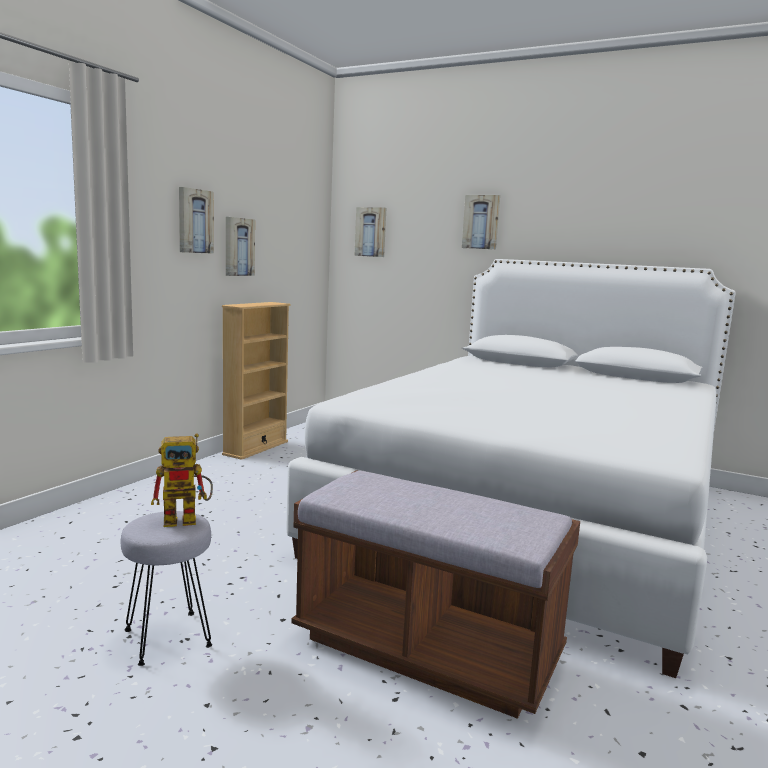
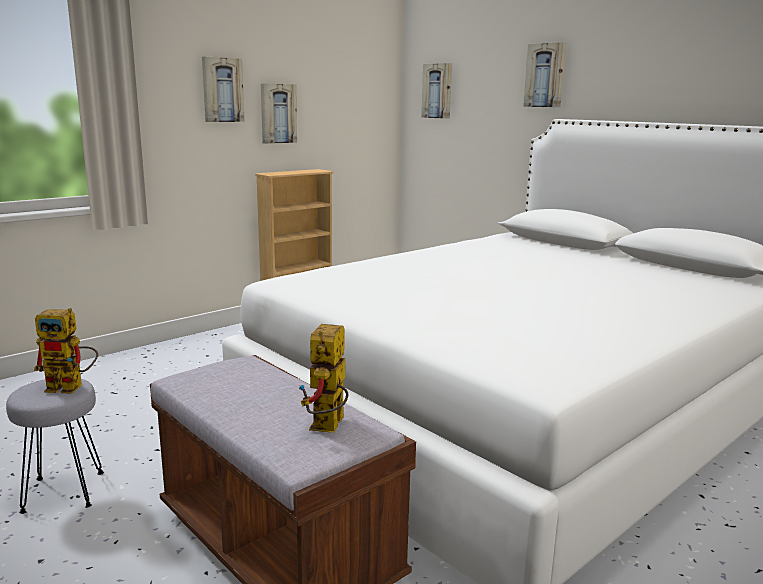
camera: 20 degrees right, 5 degrees up
none -> toy robot [299,324,348,433]

